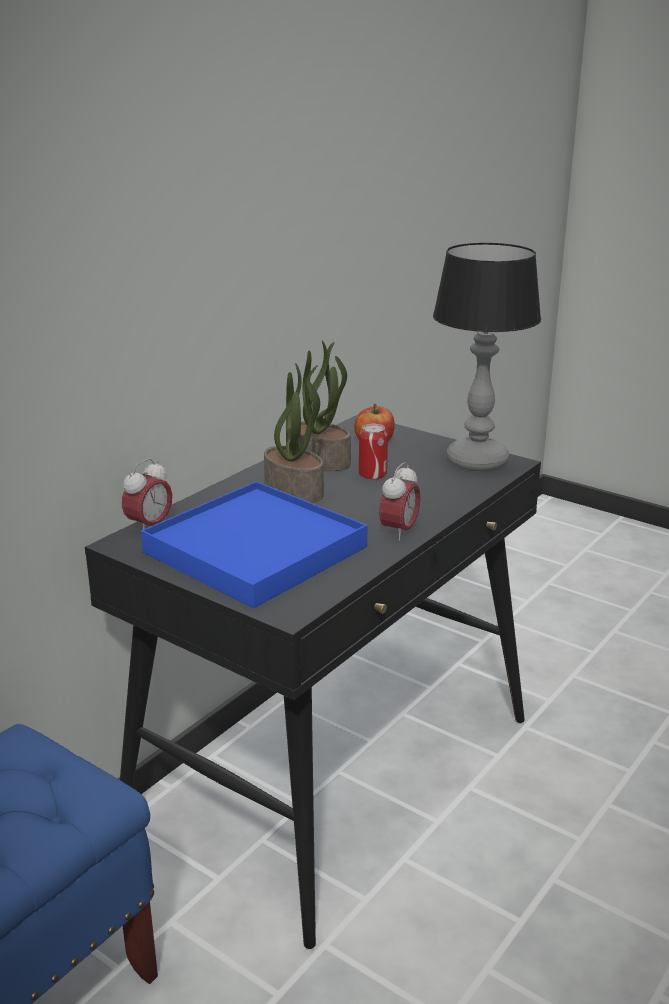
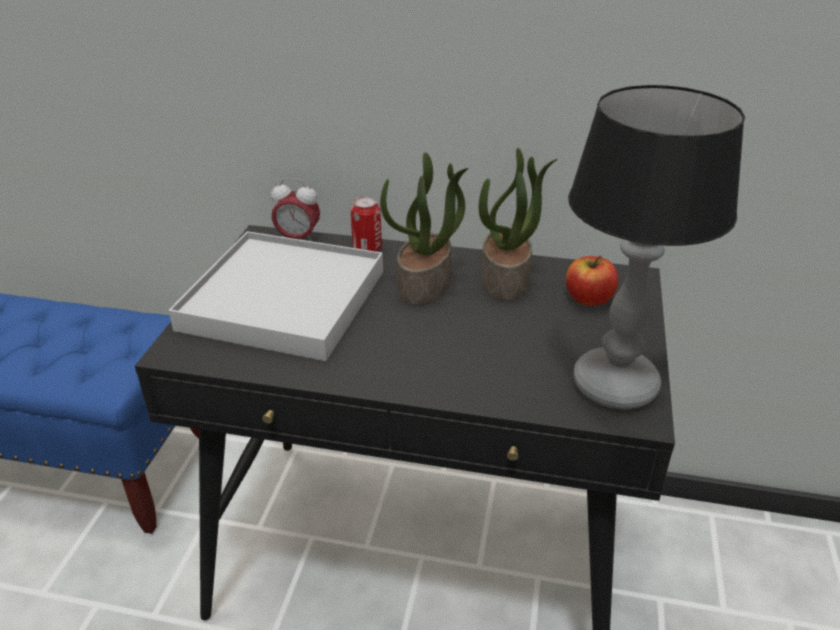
camera: 65 degrees right, 10 degrees up
blue tray [141,481,368,608] -> white tray [168,231,383,361]
can [359,423,388,480] -> can moved to [351,196,382,252]
alarm clock [379,462,421,541] -> none

